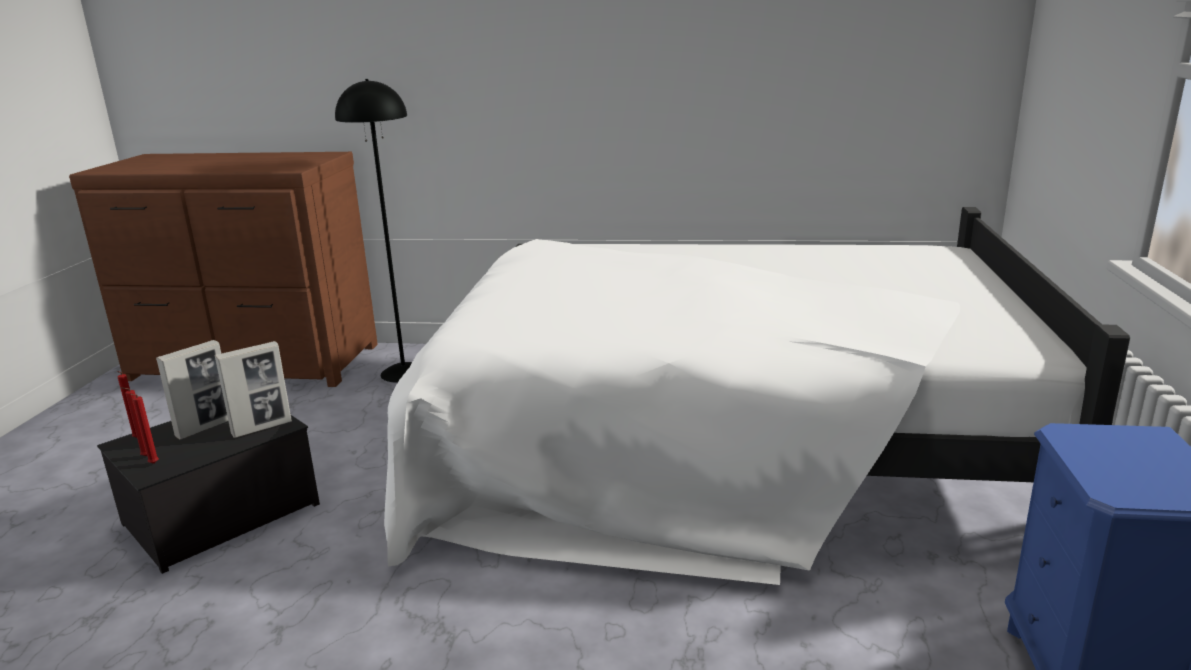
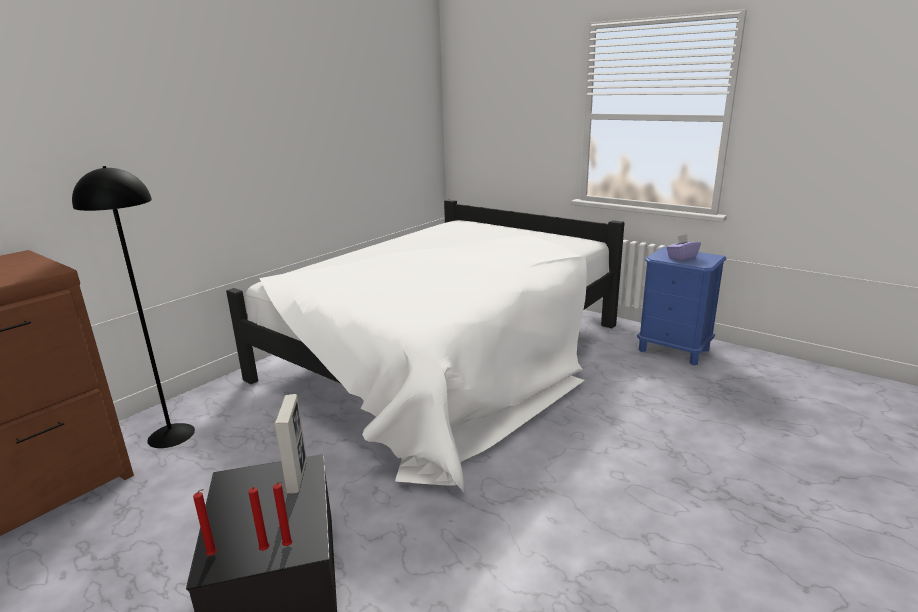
camera: 60 degrees left, 0 degrees up
picture frame [156,340,228,439] -> none
none -> purple tissue box [666,234,701,261]

